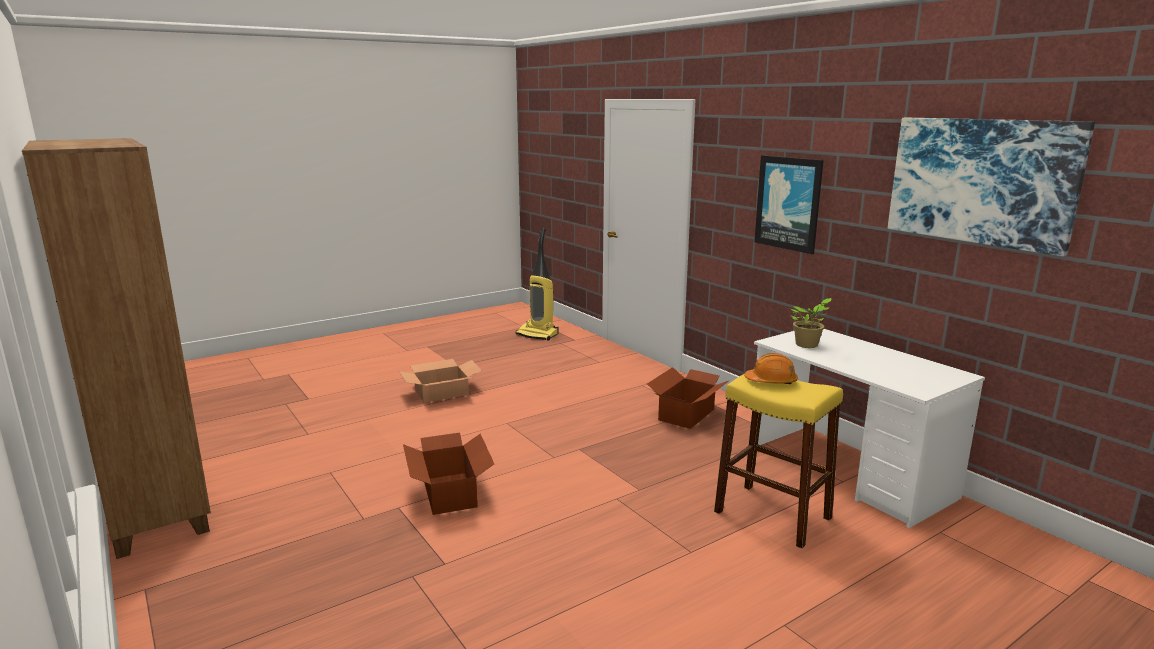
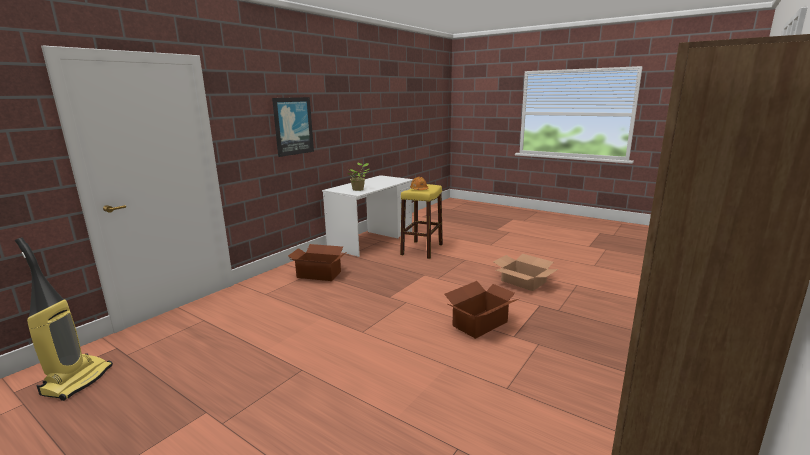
camera: 110 degrees left, 0 degrees up
cardboard box [399,359,482,403] -> cardboard box moved to [493,254,558,291]
picture [888,118,1095,256] -> none

